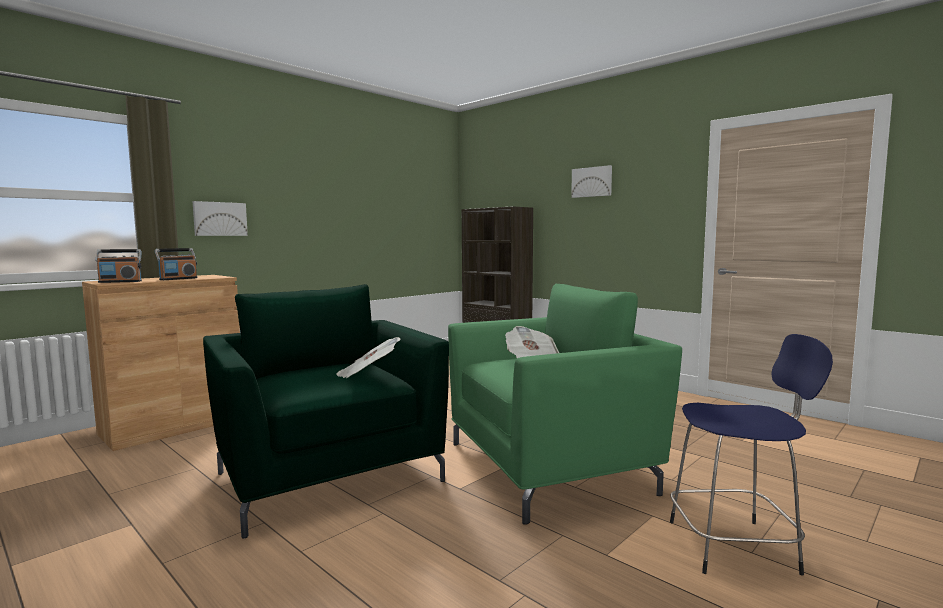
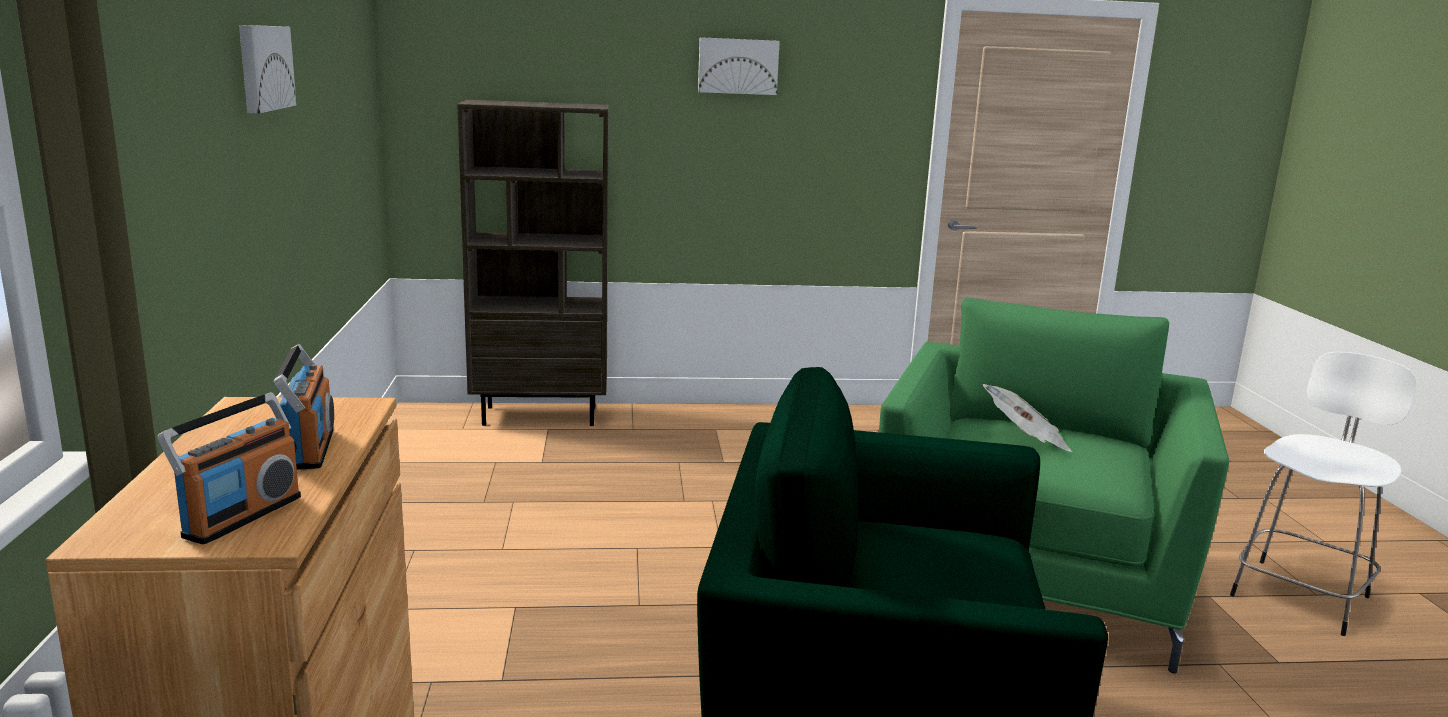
camera: 50 degrees left, 10 degrees up
picture [192,201,248,236] -> picture moved to [239,25,296,113]
newspaper [336,337,401,378] -> none
blue stool [670,334,833,576] -> white stool [1230,352,1417,636]

